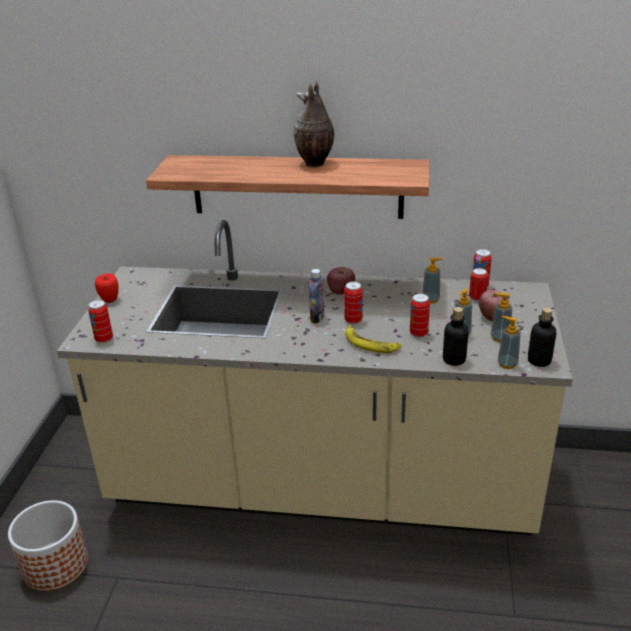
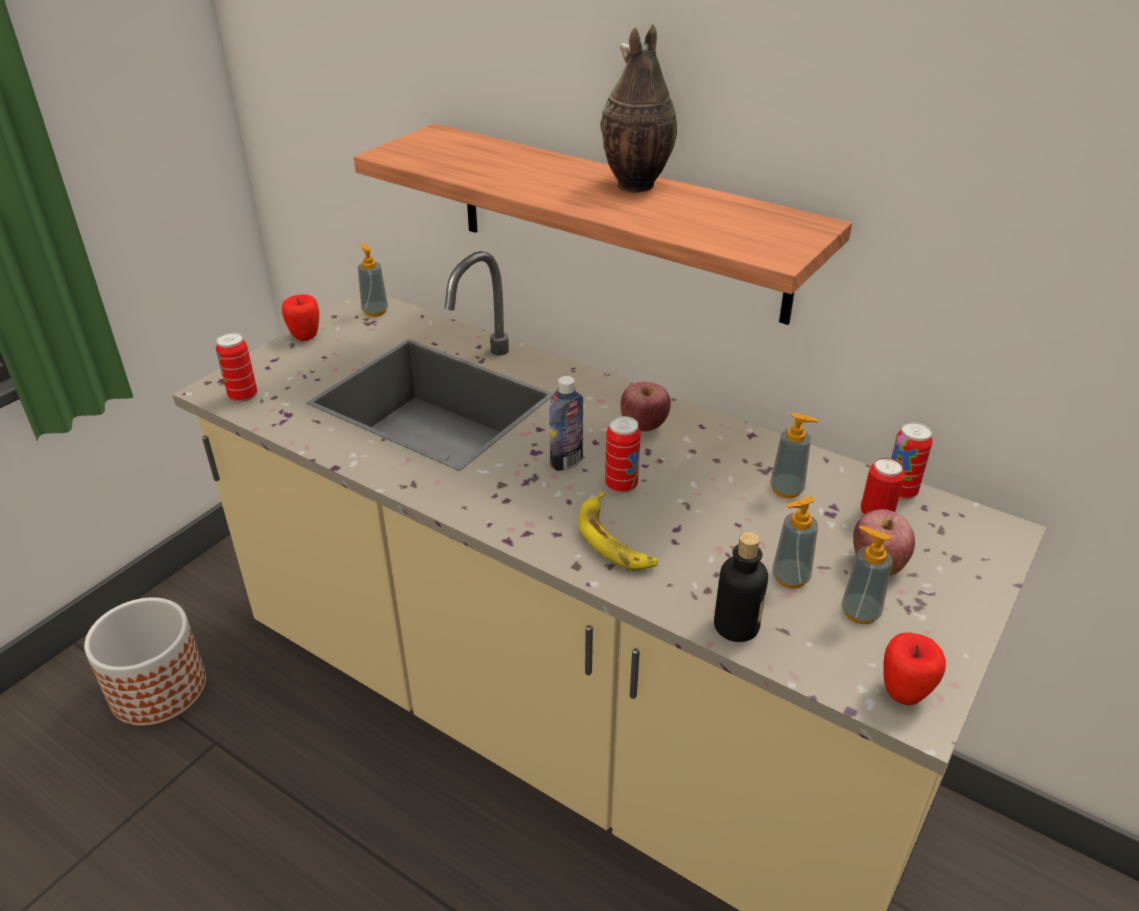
camera: 25 degrees right, 5 degrees up
can [410,293,430,337] -> none
soap dispenser [497,316,521,369] -> soap dispenser moved to [358,243,388,317]
bottle [528,308,557,367] -> apple [883,632,946,705]

